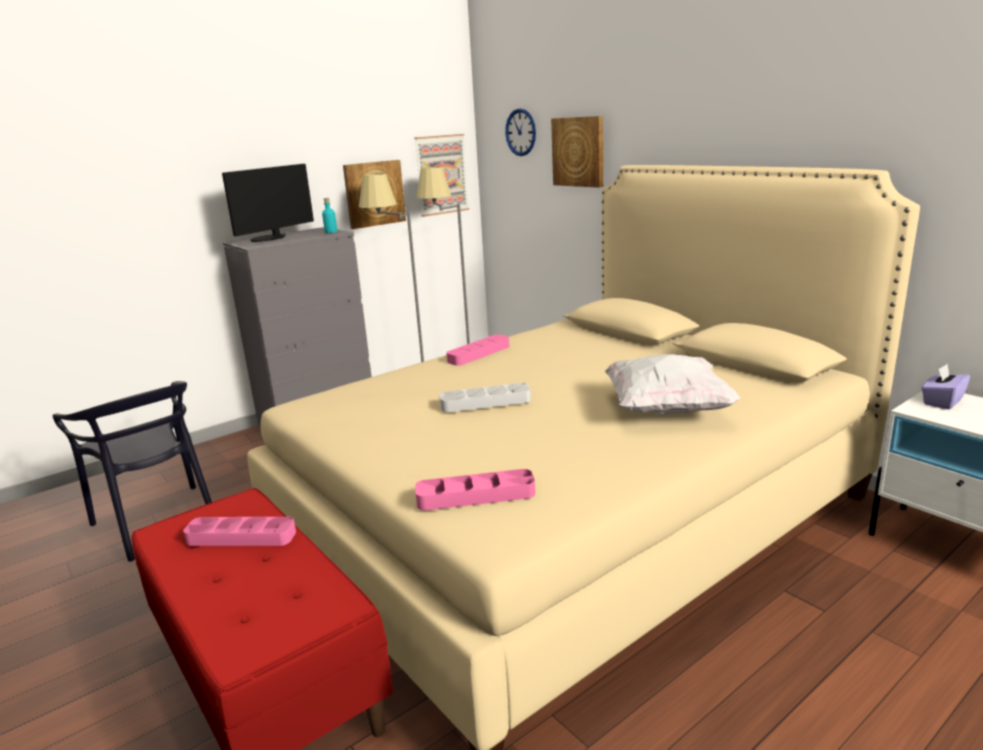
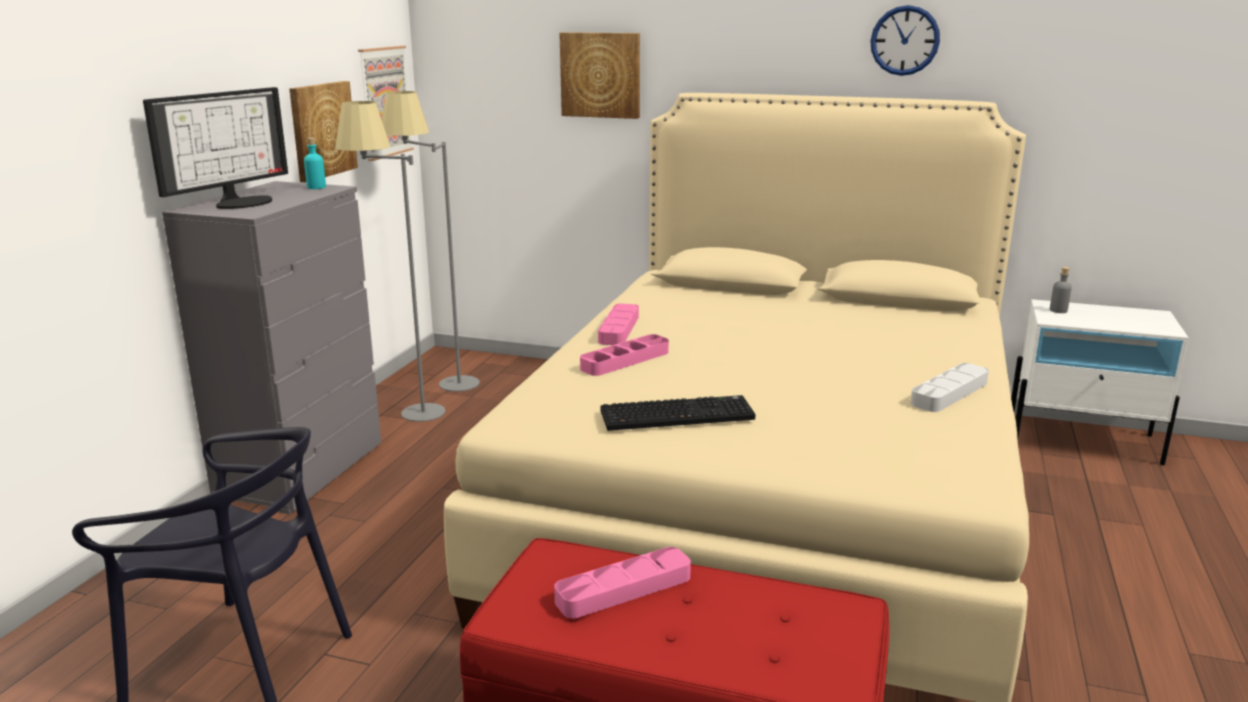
camera: 35 degrees left, 0 degrees up
monitor [222,164,314,242] -> monitor turned 150 degrees counterclockwise [143,87,288,209]
pink tray [415,469,535,510] -> pink tray moved to [580,334,669,376]
grey tray [439,383,531,412] -> grey tray moved to [910,363,989,412]
wall clock [505,108,536,156] -> wall clock moved to [870,5,940,76]
white pillow [604,354,740,414] -> none
purple tissue box [921,364,970,410] -> grey bottle [1050,267,1072,313]
none -> keyboard [601,395,756,431]

